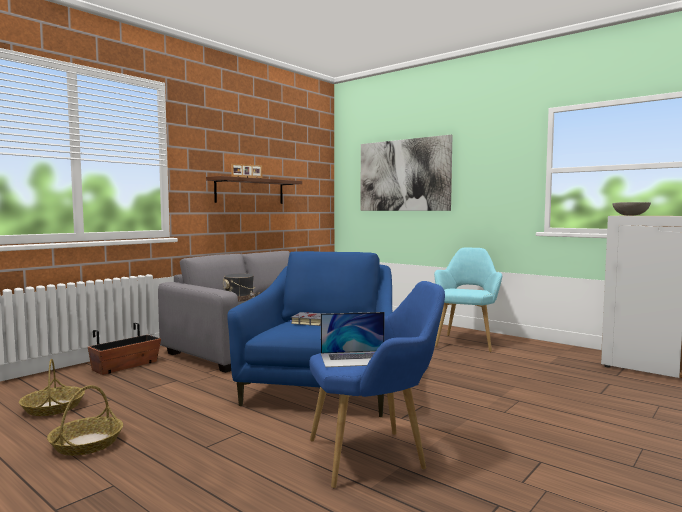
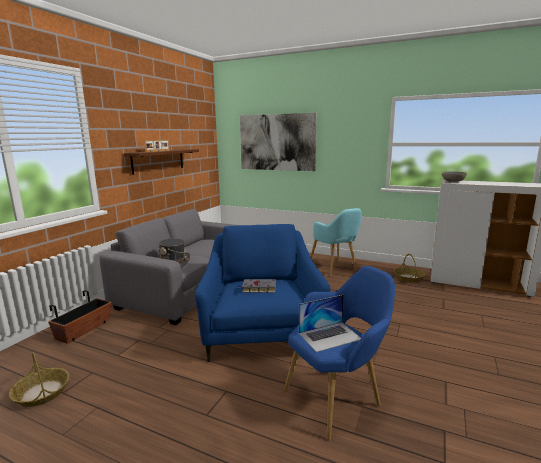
camera: 15 degrees left, 10 degrees up
basket [47,385,123,456] -> basket moved to [394,254,425,282]
turquoise armchair [434,247,502,352] -> turquoise armchair turned 150 degrees clockwise [310,208,362,276]

